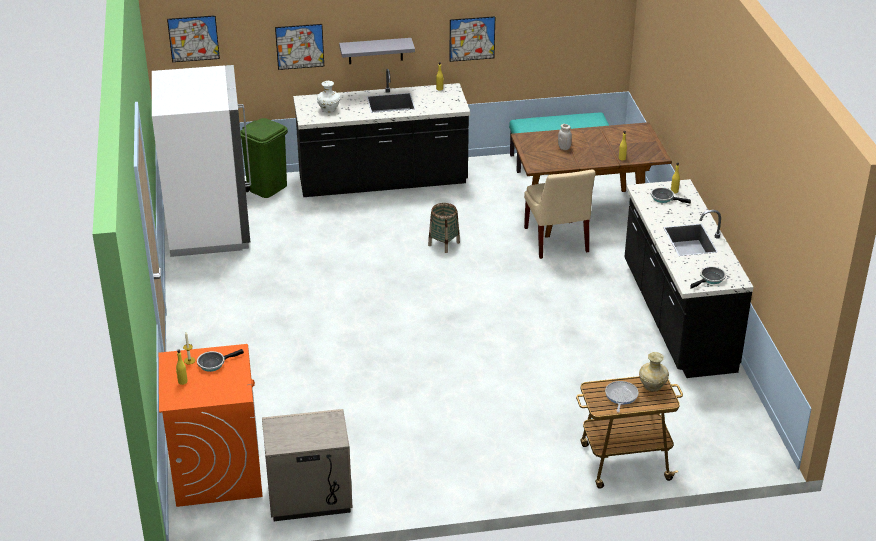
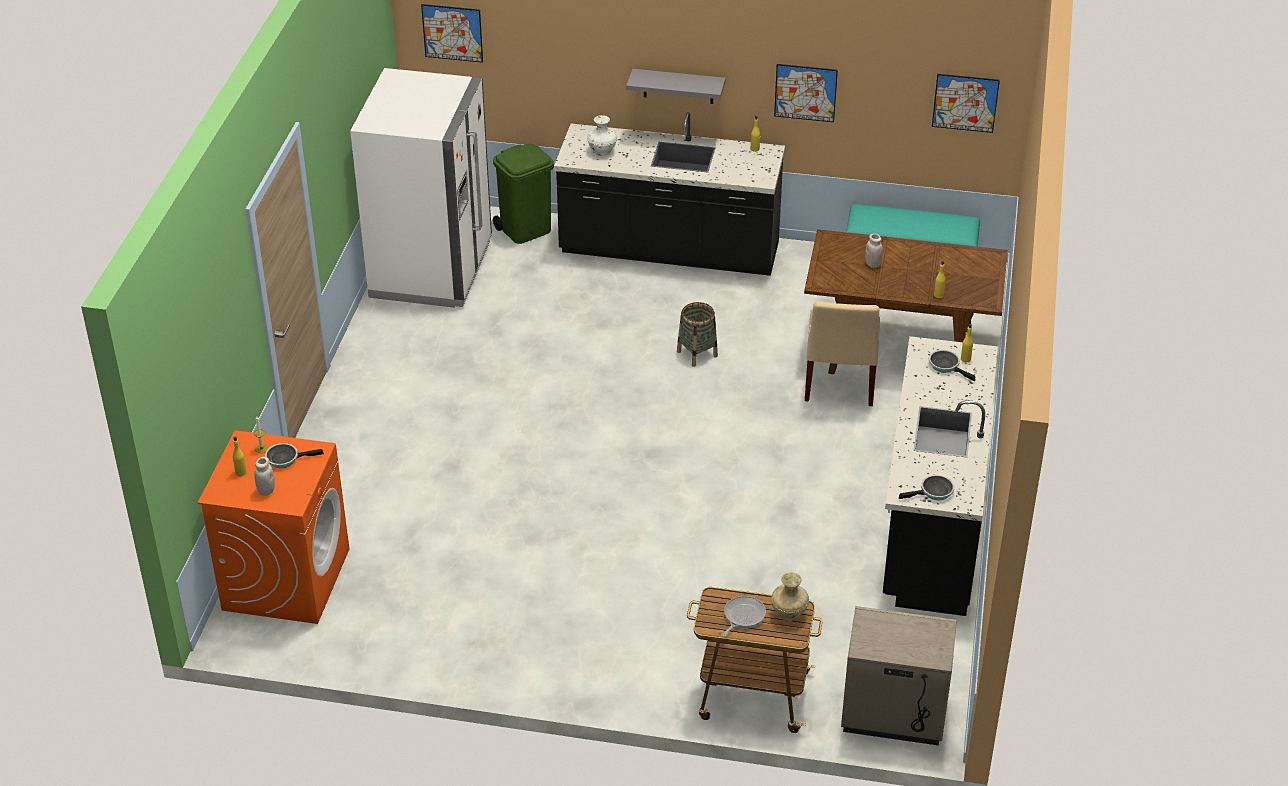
camera: 20 degrees right, 5 degrees up
beige nightstand [262,409,353,521] -> beige nightstand moved to [841,606,957,746]
picture [275,24,324,70] -> picture moved to [932,74,1000,133]
none -> white jar [254,457,275,496]

